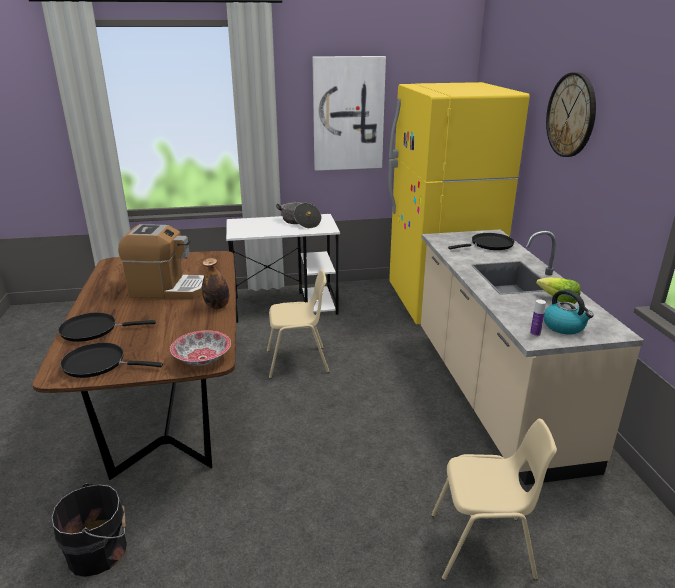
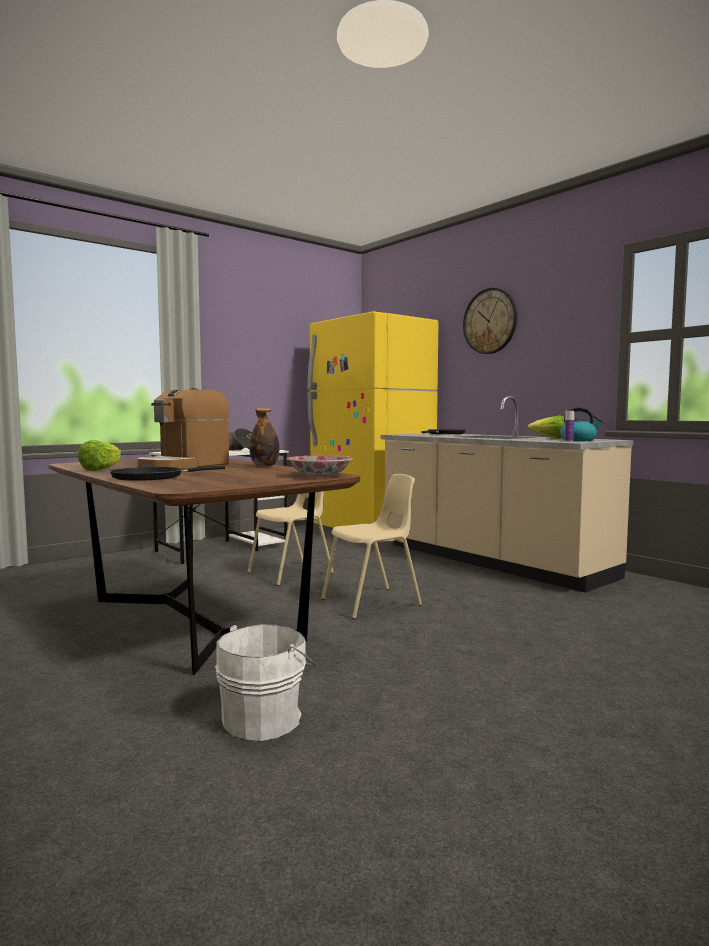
camera: 30 degrees left, 20 degrees down
black bucket [51,483,127,577] -> white bucket [215,624,315,741]
black frying pan [60,343,163,378] -> none
coffee machine [118,224,204,299] -> coffee machine turned 150 degrees clockwise [137,388,230,469]
picture [312,56,386,171] -> none
beige chair [431,419,557,580] -> beige chair moved to [321,474,422,619]
none -> lettuce [77,440,121,471]

